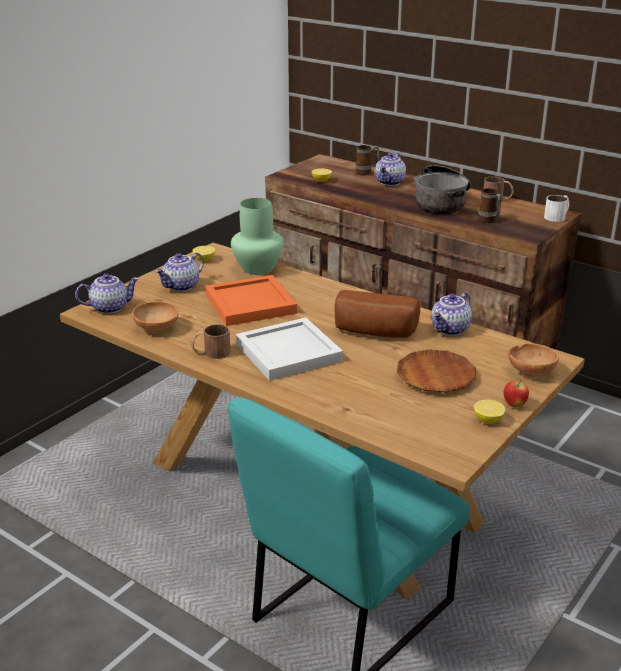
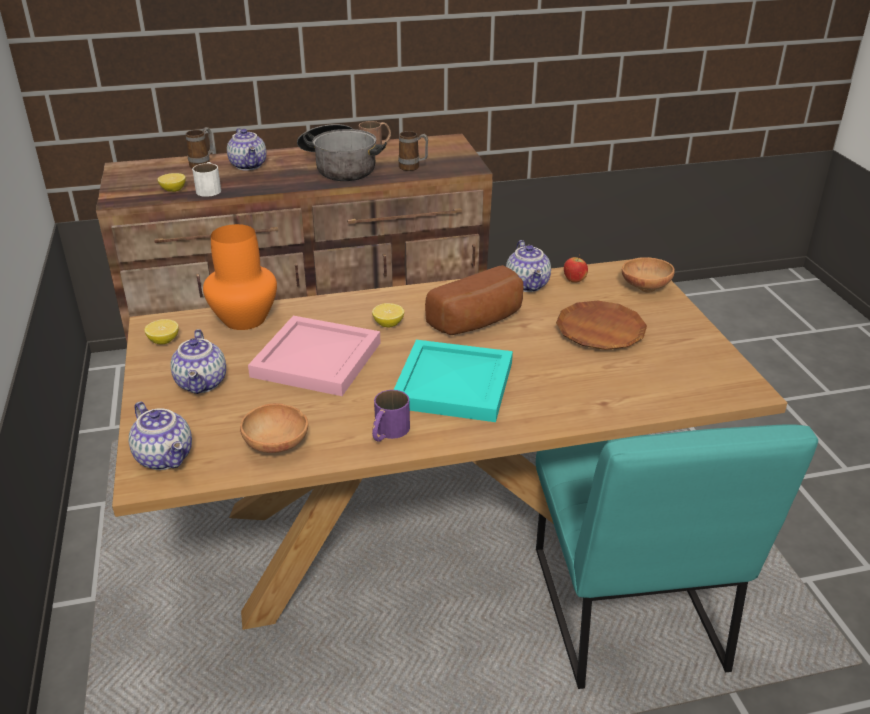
camera: 50 degrees left, 5 degrees up
teapot [75,273,139,314] -> teapot turned 120 degrees clockwise [129,402,192,470]
brown mug [191,324,230,359] -> purple mug [372,390,410,441]
orange tray [205,275,297,326] -> pink tray [248,316,381,396]
green vase [231,198,283,275] -> orange vase [203,224,277,330]
white tray [236,318,343,381] -> turquoise tray [394,340,513,422]
lemon [474,400,506,424] -> lemon moved to [372,303,404,327]
apple [504,380,529,407] -> apple moved to [564,254,588,283]
white mug [544,195,569,222] -> white mug moved to [192,162,221,197]

